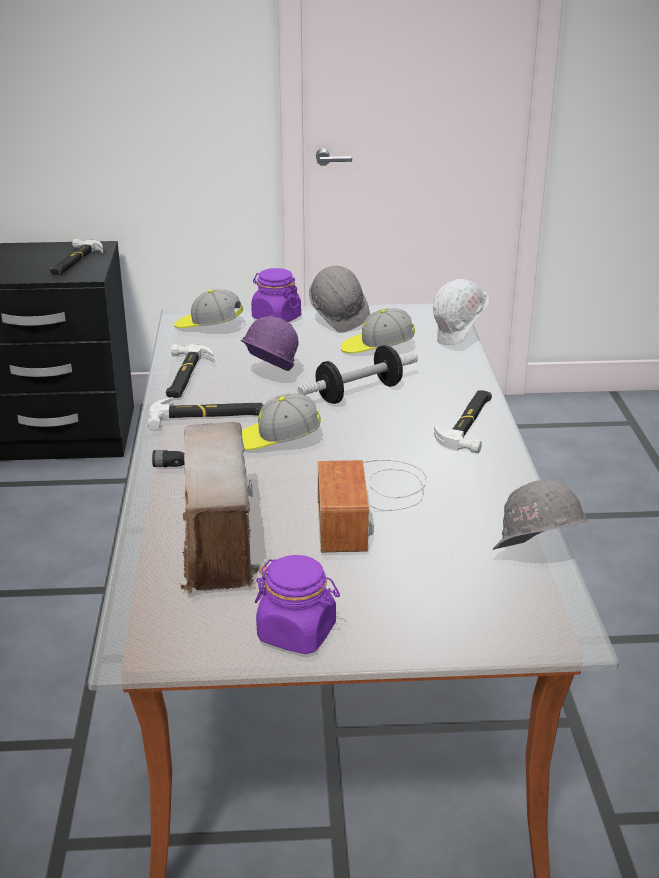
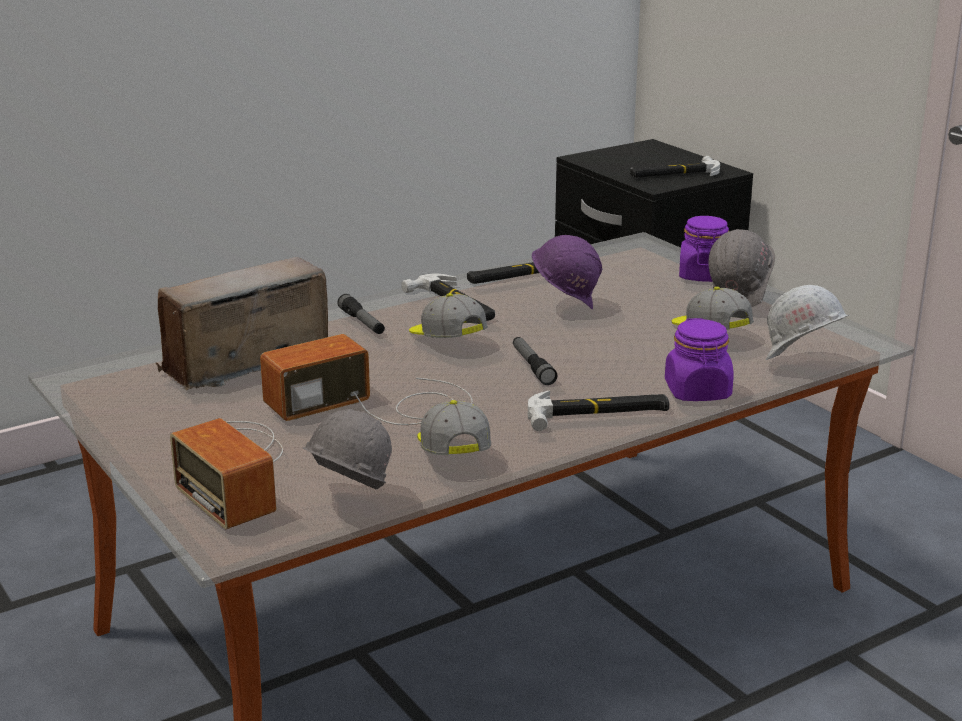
camera: 60 degrees right, 5 degrees down
cap [174,289,243,328] -> cap moved to [417,400,491,455]
purple jar [255,555,340,654] -> purple jar moved to [665,318,734,401]
dumbbell [298,345,418,404] -> none
none -> radio [170,418,283,529]
none -> flashlight [513,337,558,385]

